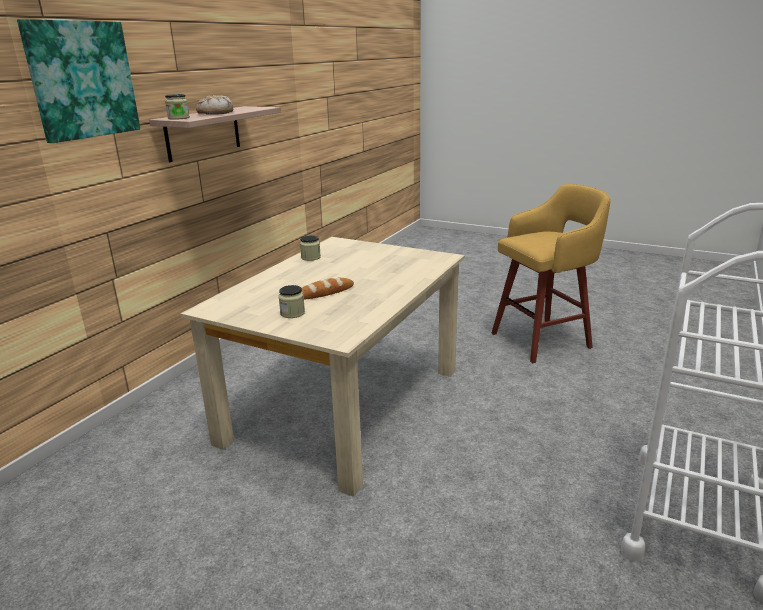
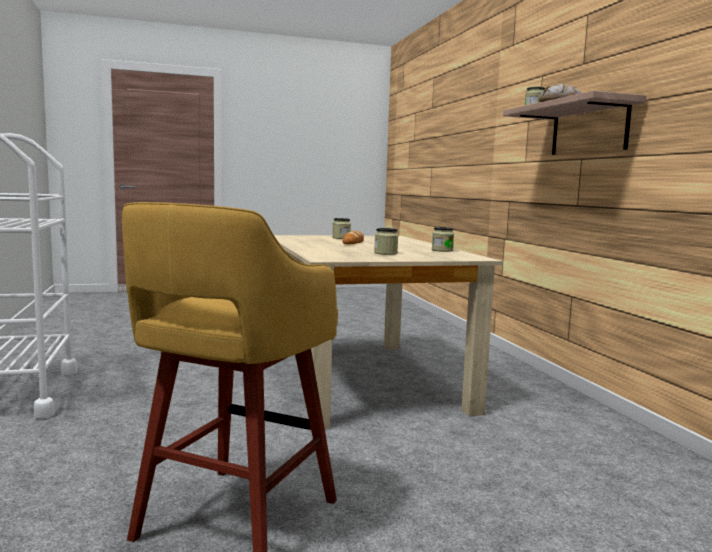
camera: 135 degrees right, 15 degrees down
picture [17,19,140,143] -> none
none -> jar [374,228,398,255]

